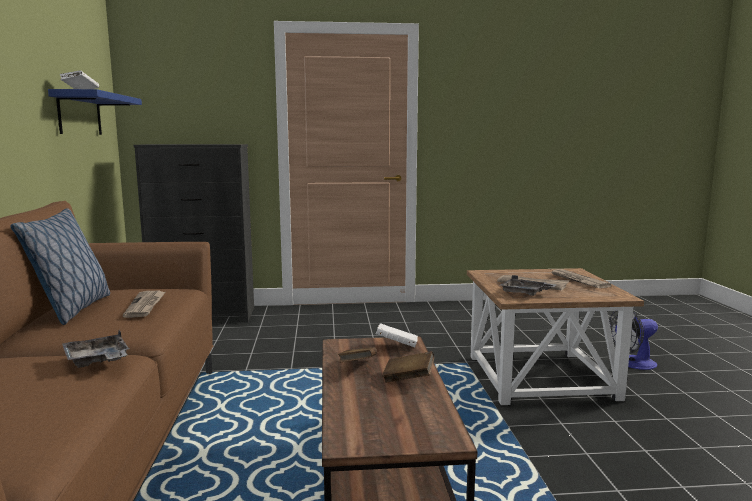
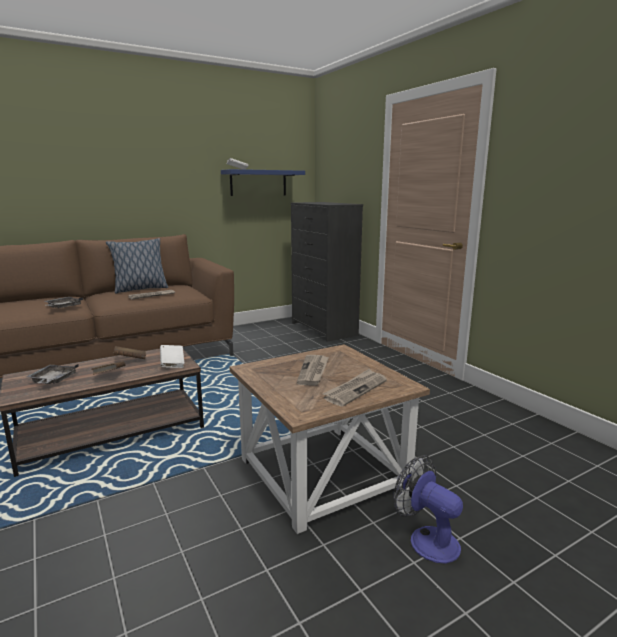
camera: 65 degrees right, 5 degrees up
grey tray [500,275,556,296] -> grey tray moved to [26,364,79,384]

